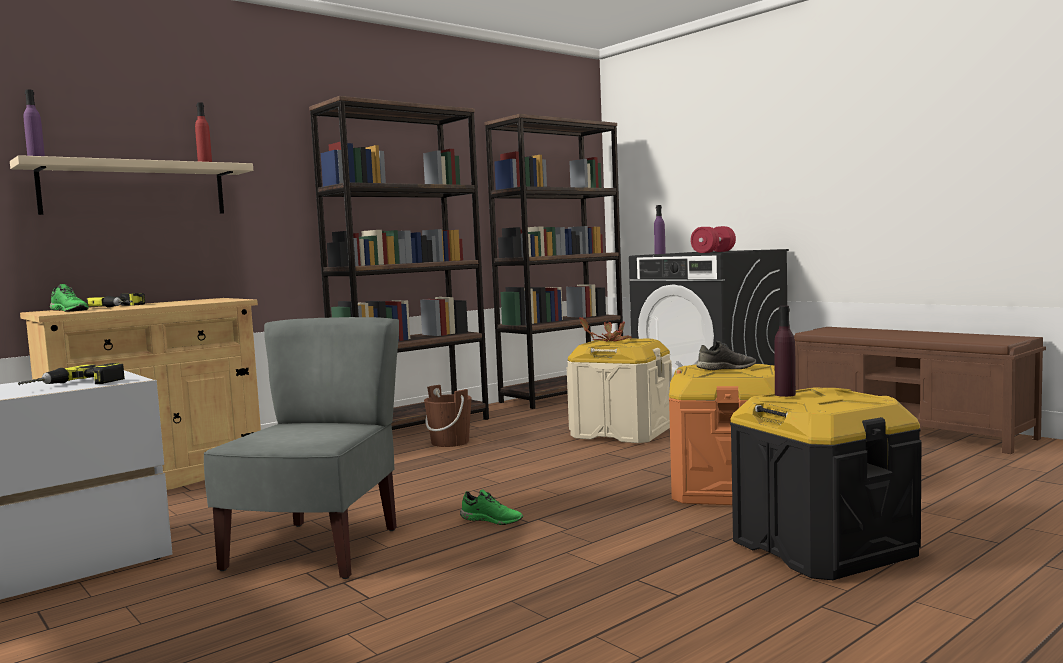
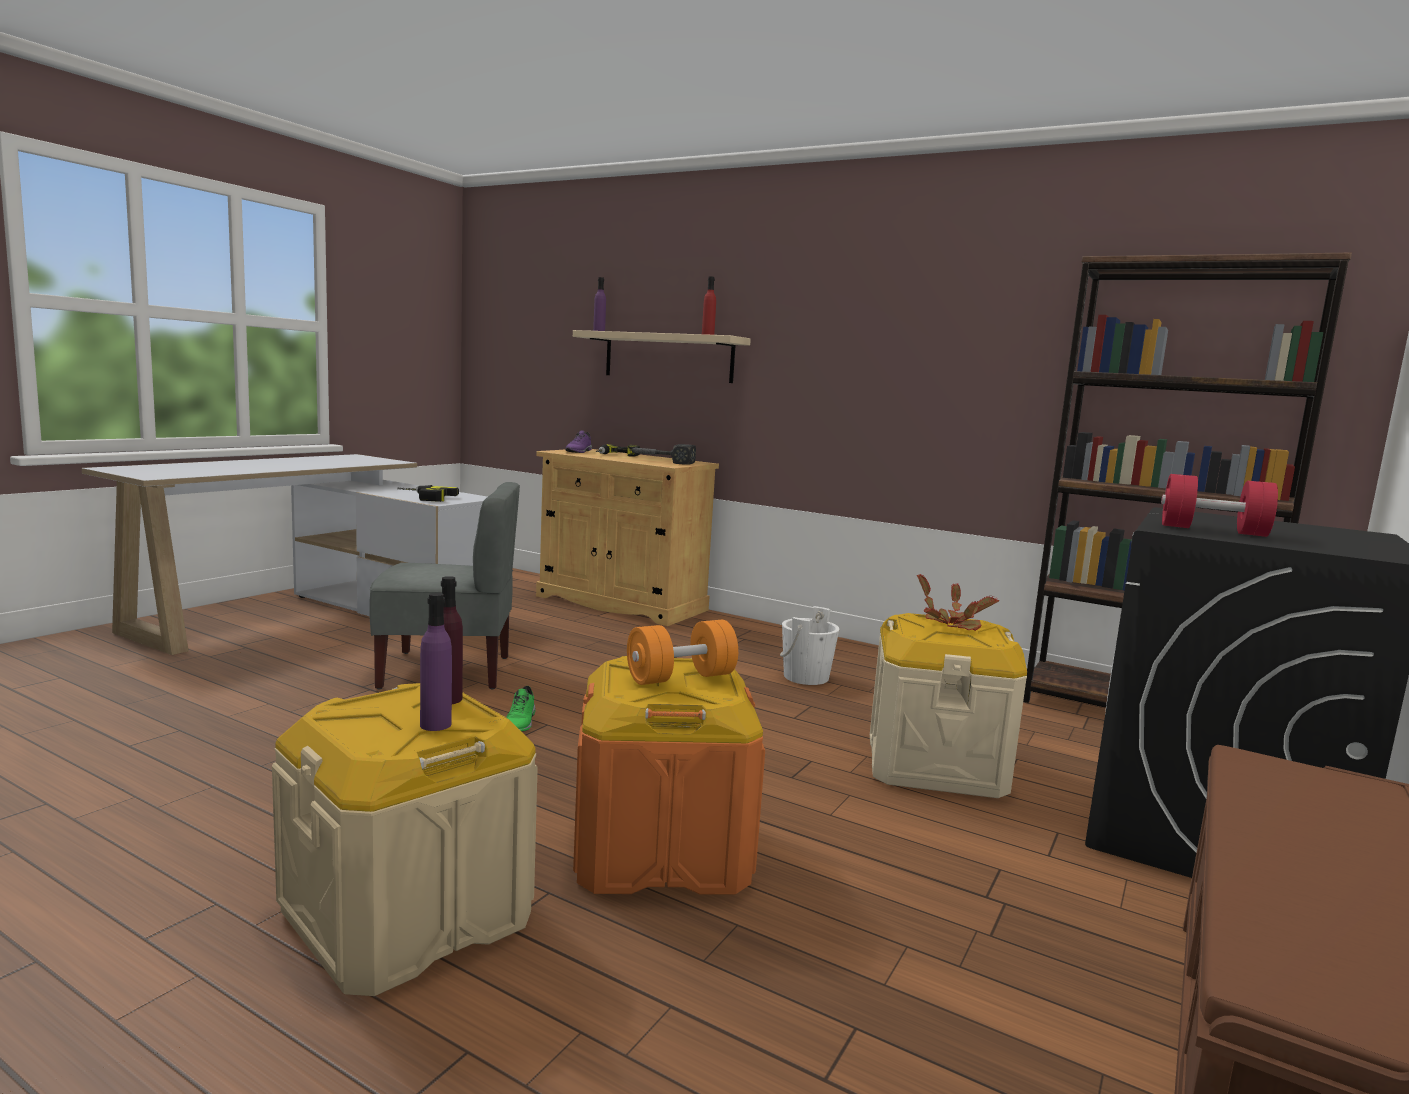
camera: 70 degrees right, 5 degrees up
green shoe [50,284,89,312] -> purple shoe [565,430,592,453]
brown bookcase [309,96,489,430] -> none
brown bucket [424,385,472,447] -> white bucket [780,606,840,685]
purple bottle [654,205,666,254] -> purple bottle moved to [420,593,452,731]
grey shoe [696,341,756,370] -> orange dumbbell [627,620,738,685]
black storage box [730,388,921,580] -> beige storage box [272,683,538,996]
none -> hammer [631,444,696,465]

